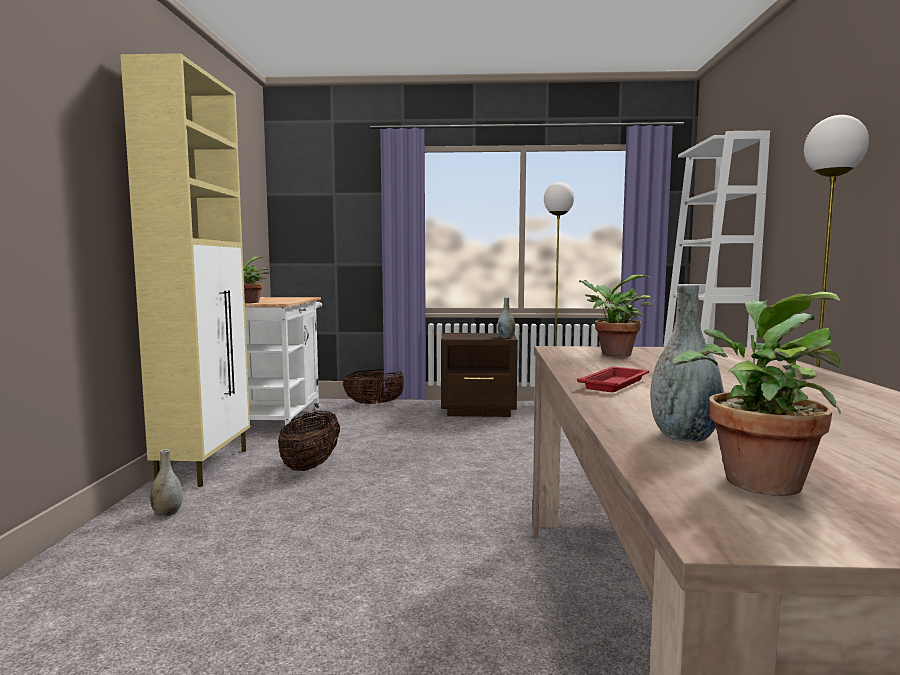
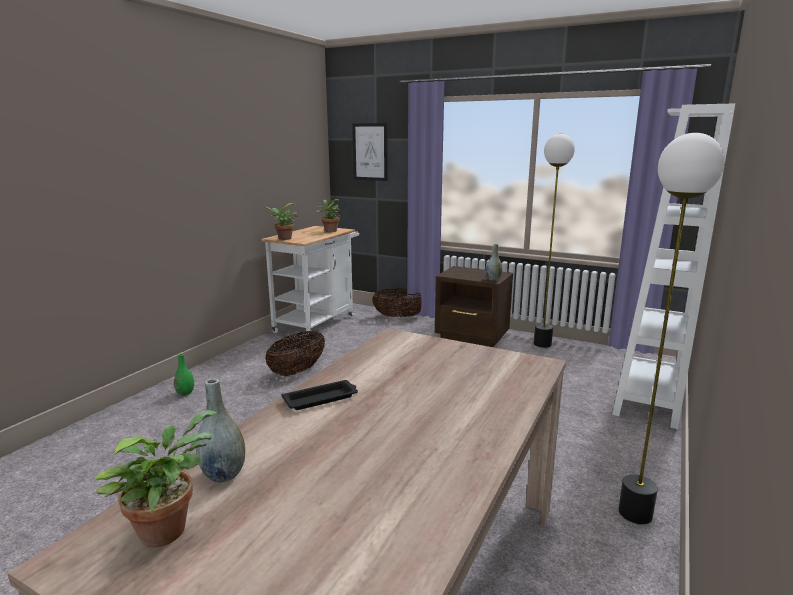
camera: 25 degrees right, 10 degrees up
beige cabinet [120,53,250,487] -> none
grey vase [150,449,183,517] -> green vase [174,354,194,396]
red tray [577,367,649,392] -> black tray [281,380,358,410]
potted plant [579,275,654,357] -> potted plant moved to [317,199,340,232]
none -> picture [352,123,388,181]

